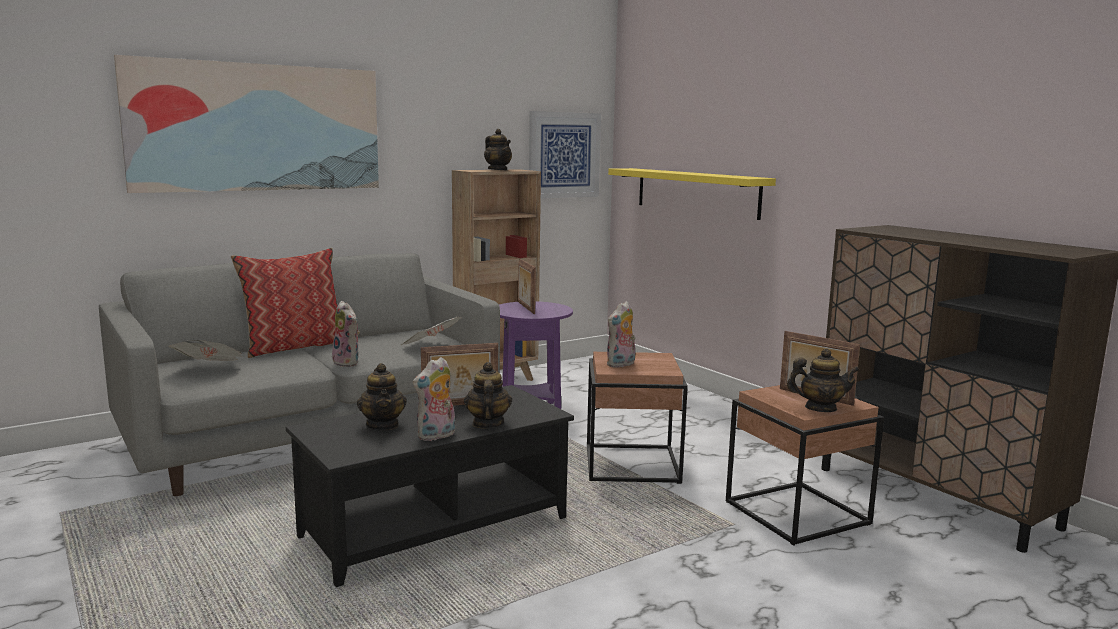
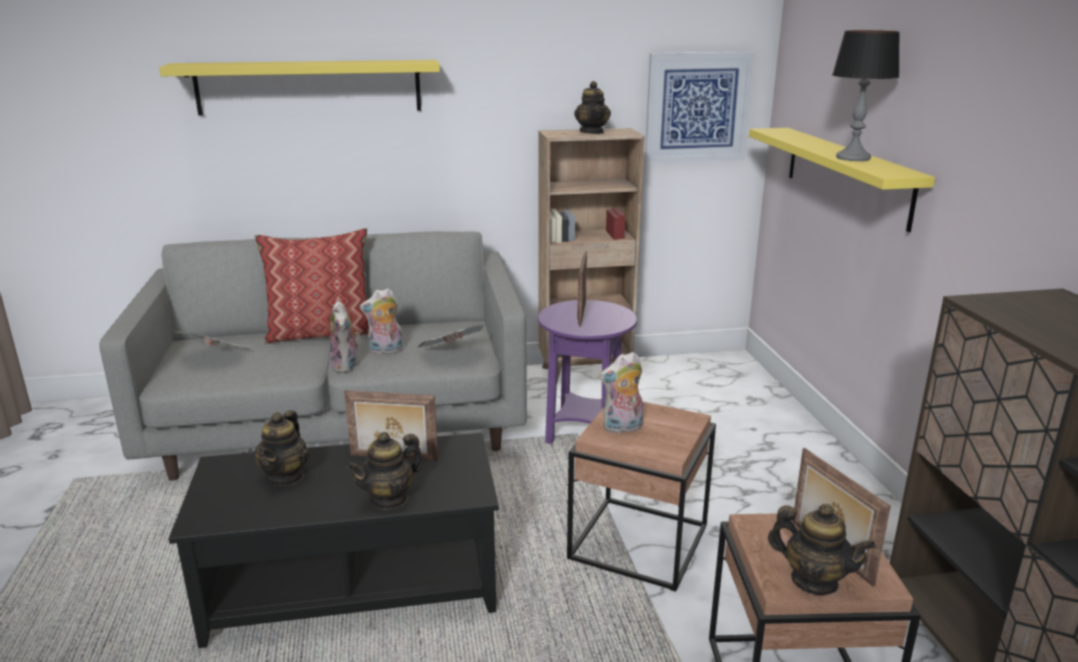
camera: 25 degrees right, 10 degrees up
picture [114,55,379,193] -> yellow shelf [159,60,440,116]
plush toy [413,357,455,441] -> plush toy moved to [360,288,404,355]
teapot [464,362,512,428] -> teapot turned 150 degrees counterclockwise [346,432,424,510]
none -> table lamp [832,30,900,161]

